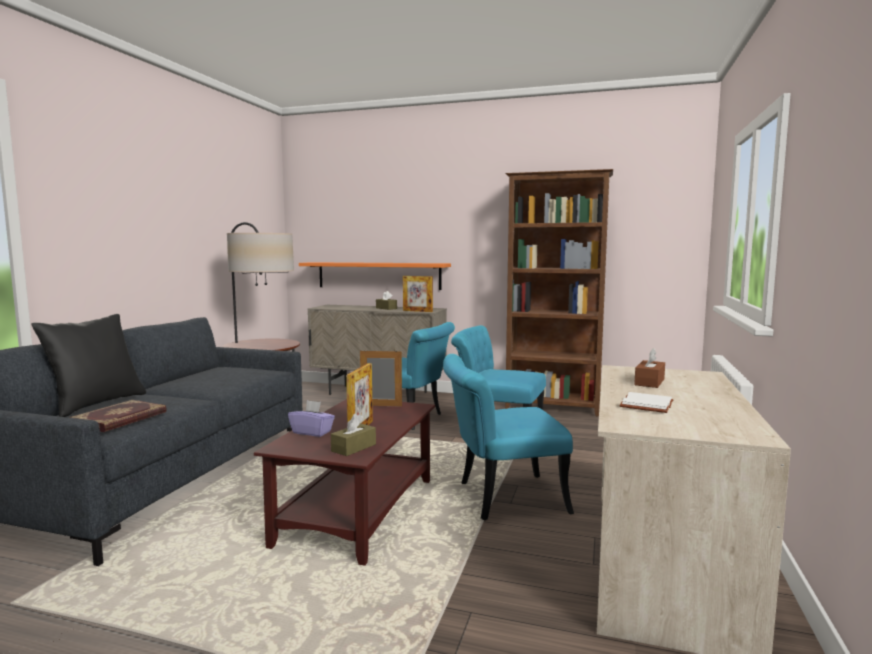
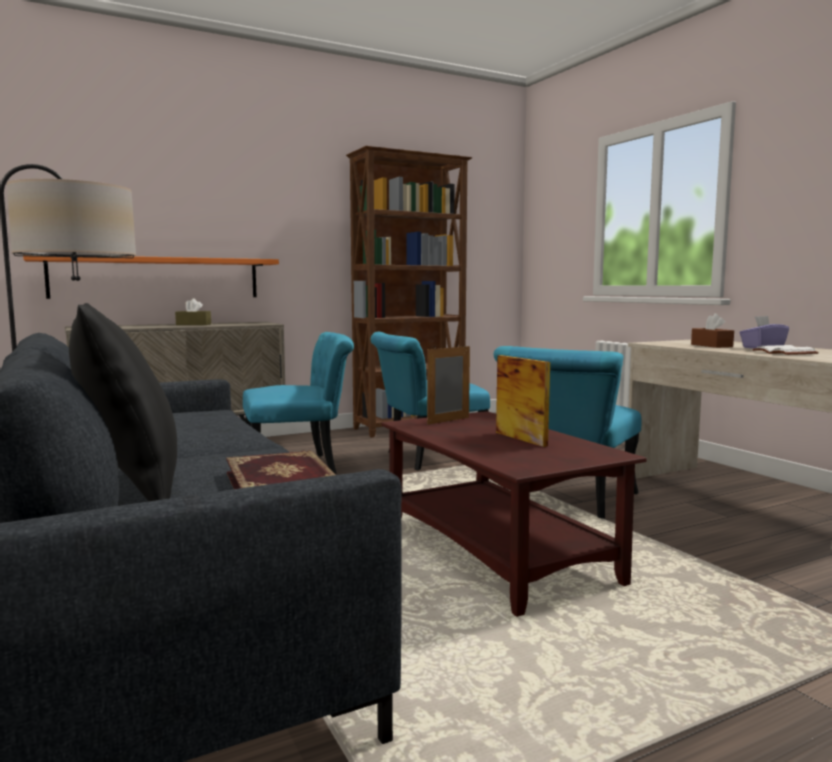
camera: 45 degrees left, 0 degrees up
purple tissue box [288,400,335,437] -> purple tissue box moved to [739,316,789,349]
brown tissue box [331,413,376,456] -> none
picture frame [403,276,433,312] -> none

